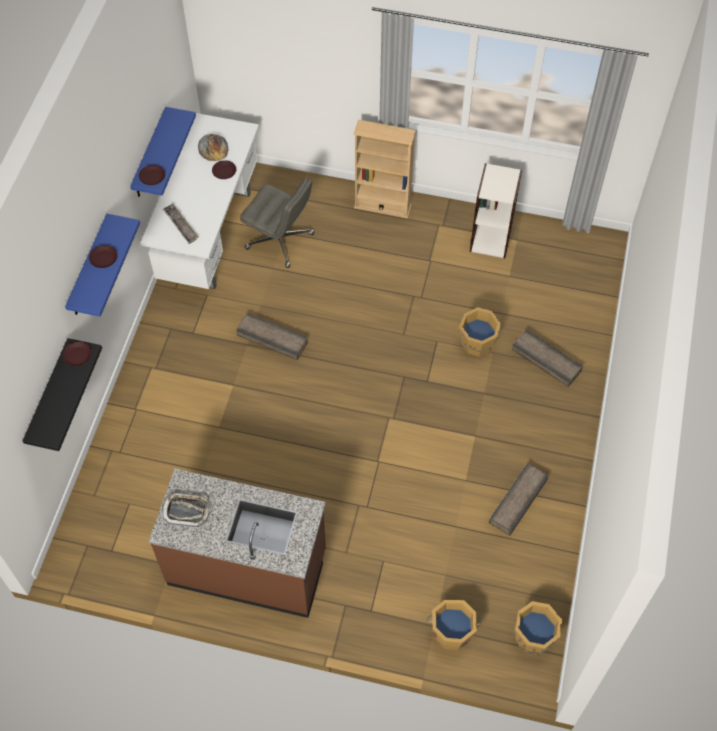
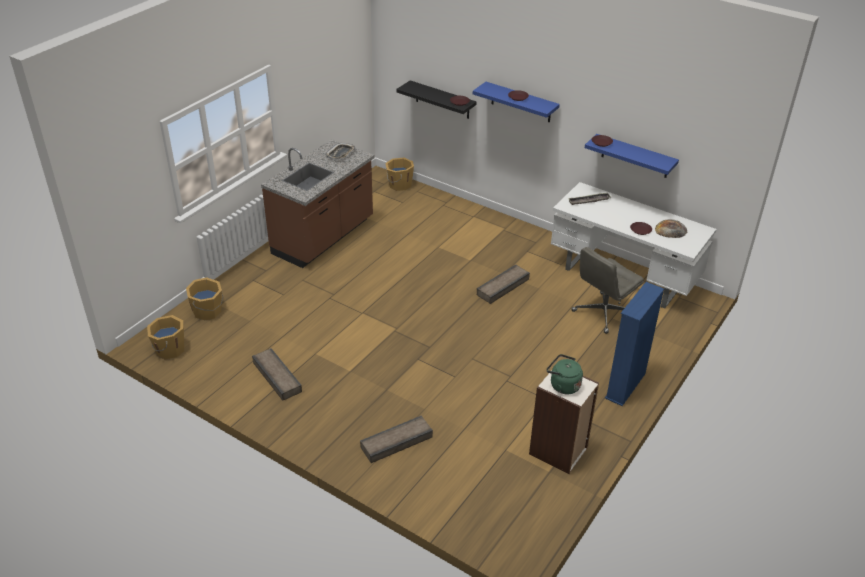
camera: 110 degrees right, 20 degrees down
beige bookcase [354,120,416,218] -> blue bookcase [605,282,664,406]
orange bucket [459,307,501,357] -> orange bucket moved to [385,158,414,191]
none -> green kettle [547,354,583,394]

